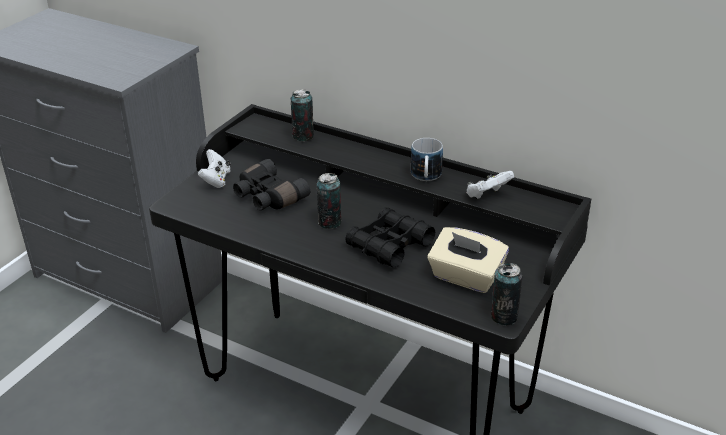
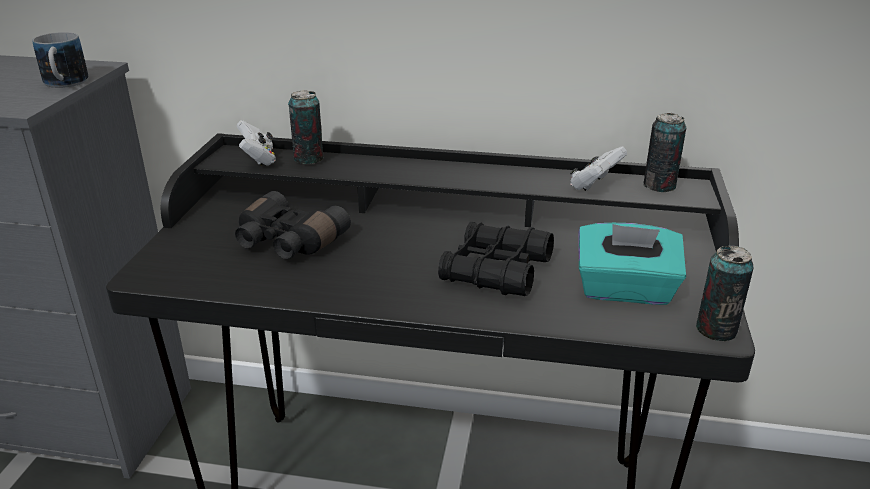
camera: 20 degrees left, 5 degrees down
white game controller [198,149,231,188] -> white game controller moved to [237,120,276,165]
can [316,173,341,229] -> can moved to [644,113,686,192]
mug [411,138,443,181] -> mug moved to [32,32,88,88]
beige tissue box [427,227,509,293] -> turquoise tissue box [578,223,686,305]

